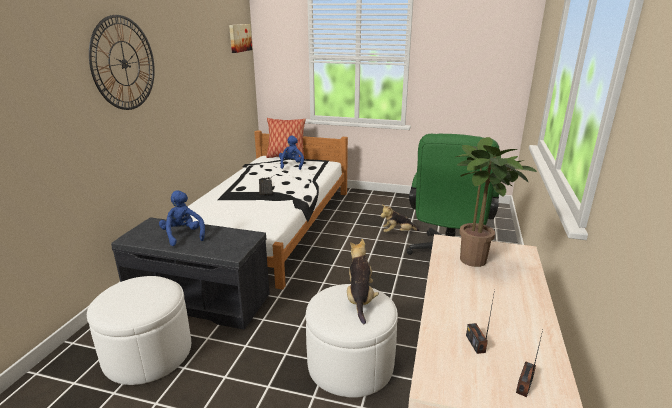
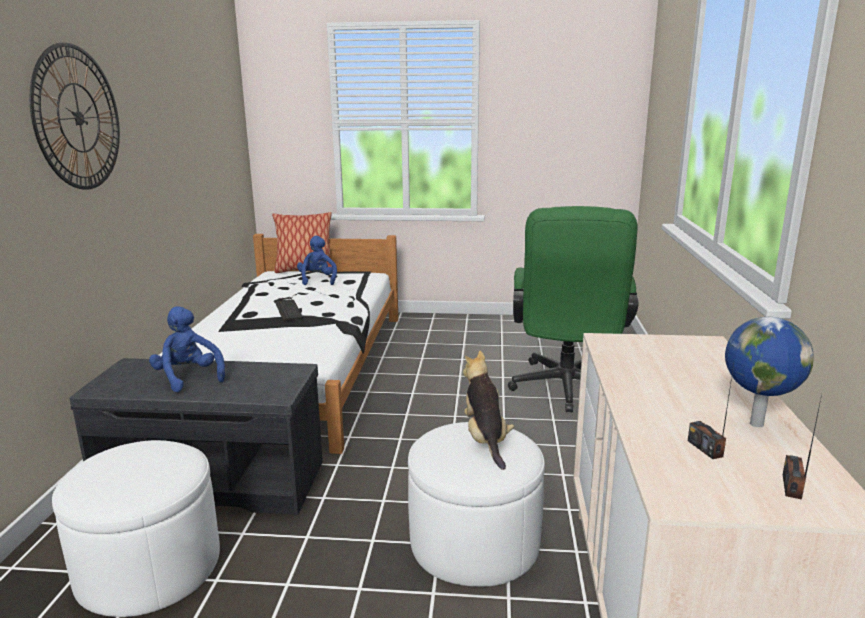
camera: 10 degrees left, 5 degrees down
picture [229,24,252,53] -> none
plush toy [380,205,420,232] -> none
potted plant [456,137,537,267] -> none
none -> globe [725,317,814,427]

